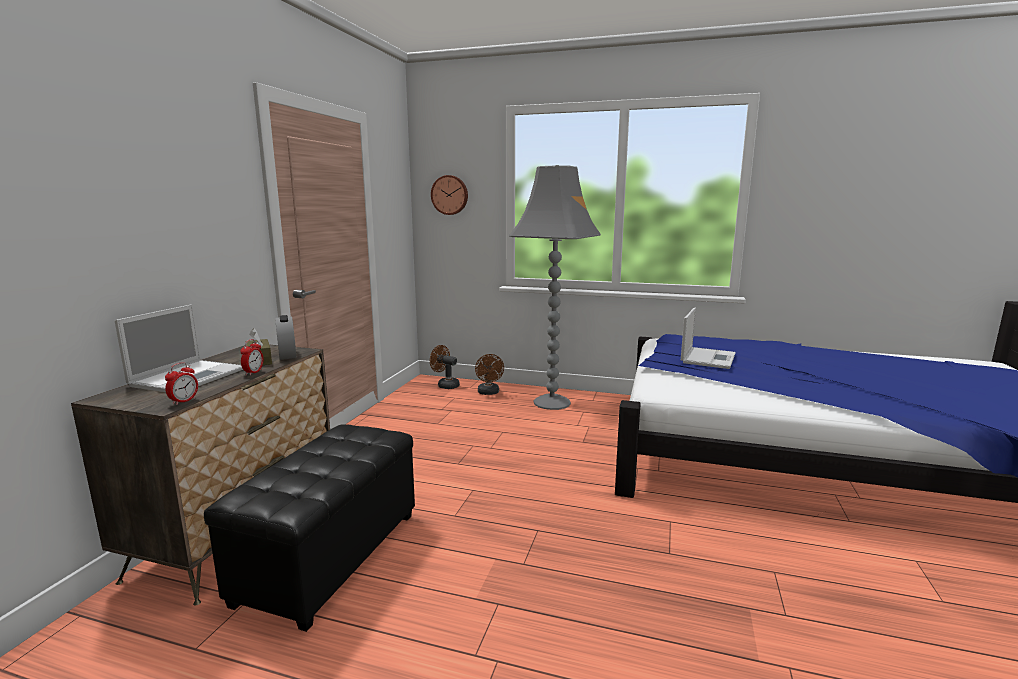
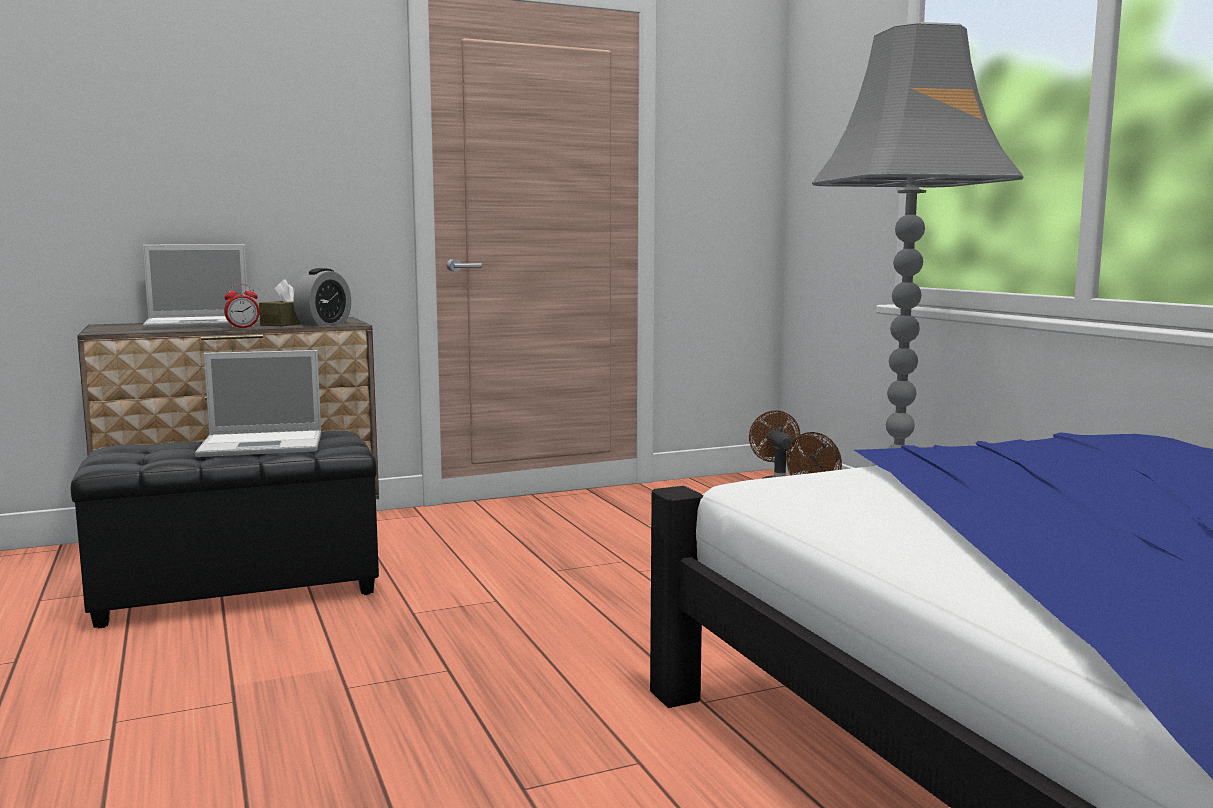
camera: 50 degrees right, 5 degrees down
alarm clock [165,362,198,405] -> none
wall clock [431,175,468,215] -> none
laptop [681,308,736,369] -> laptop moved to [195,350,321,457]

